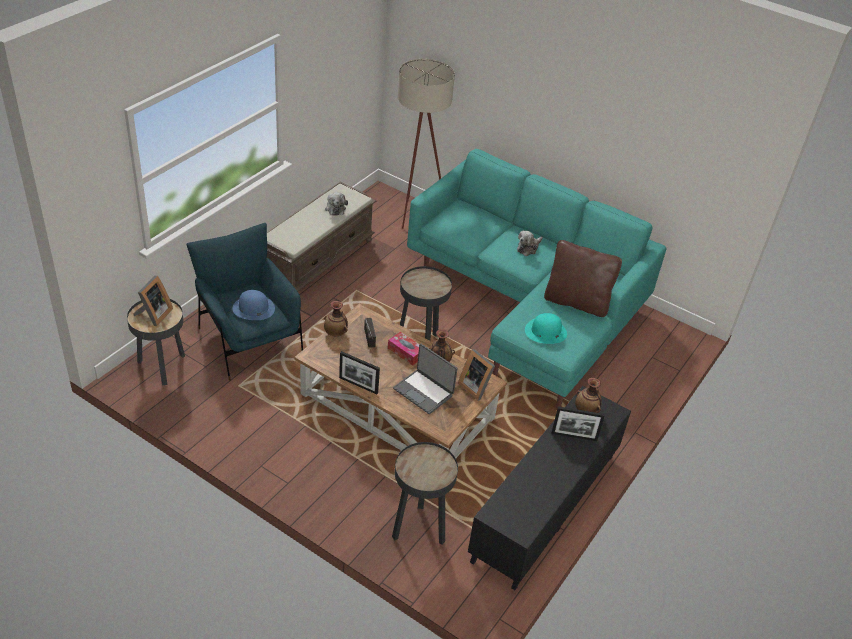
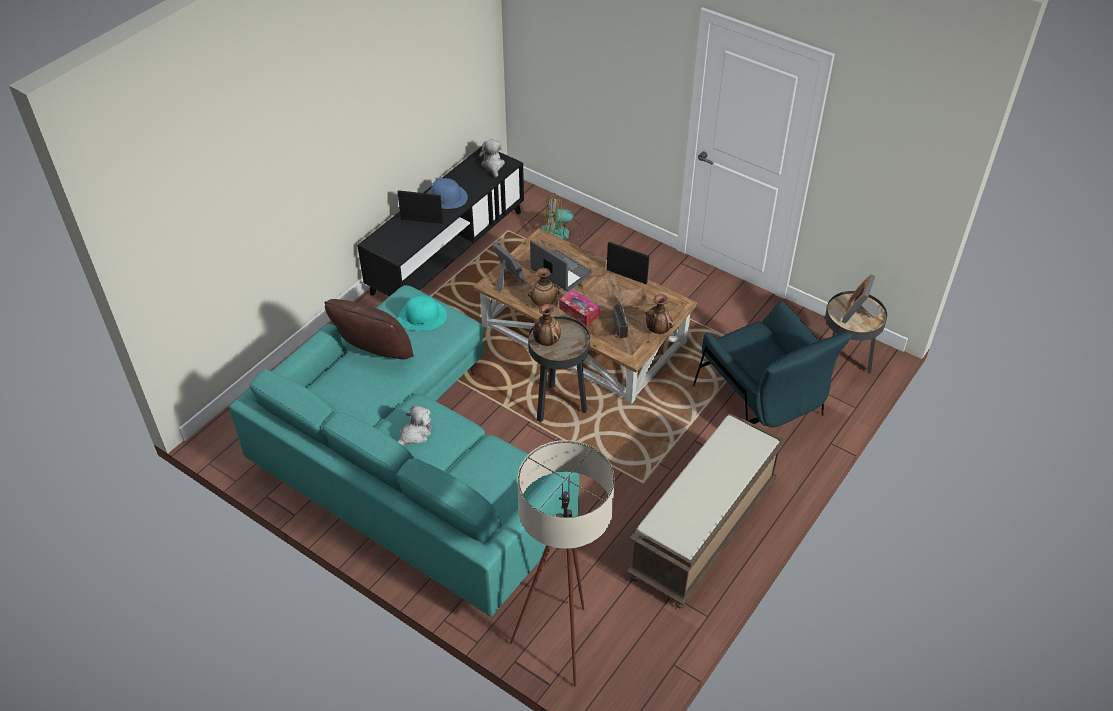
camera: 175 degrees left, 5 degrees up
blue hat [232,290,275,320] -> blue hat moved to [427,178,468,209]
plush toy [325,192,348,216] -> plush toy moved to [479,140,505,177]
black side table [392,442,458,545] -> fan [541,193,584,241]
vase [575,378,602,413] -> vase moved to [533,304,561,346]

